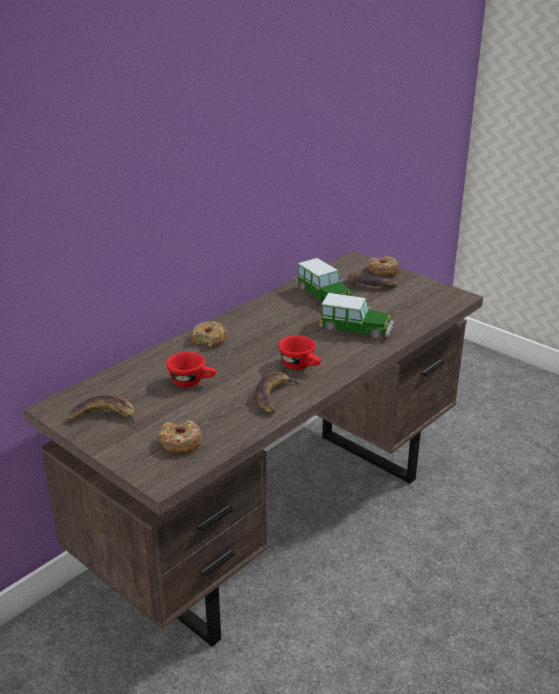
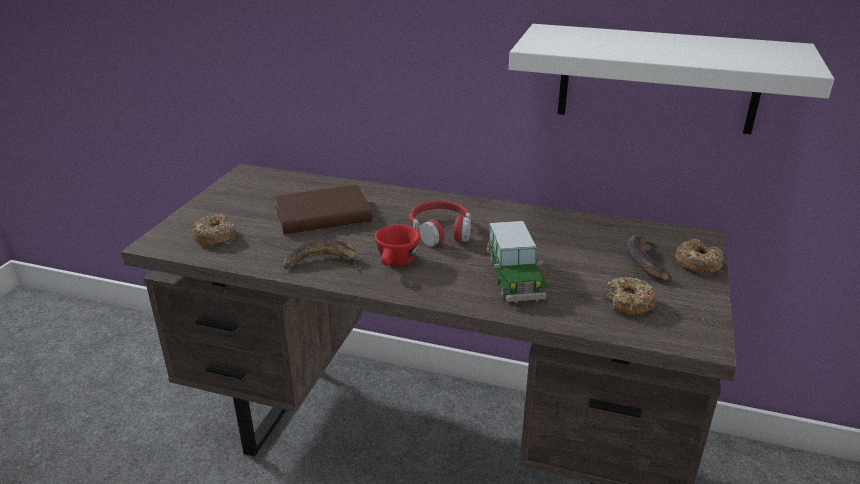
camera: 65 degrees right, 0 degrees up
banana [67,395,136,428] -> none
red cup [166,352,216,387] -> brown book [274,185,372,234]
donut [192,321,227,348] -> donut moved to [605,277,657,316]
toy car [296,258,355,301] -> none
none -> red headphones [409,200,471,246]
none -> white shelf [509,24,834,134]

